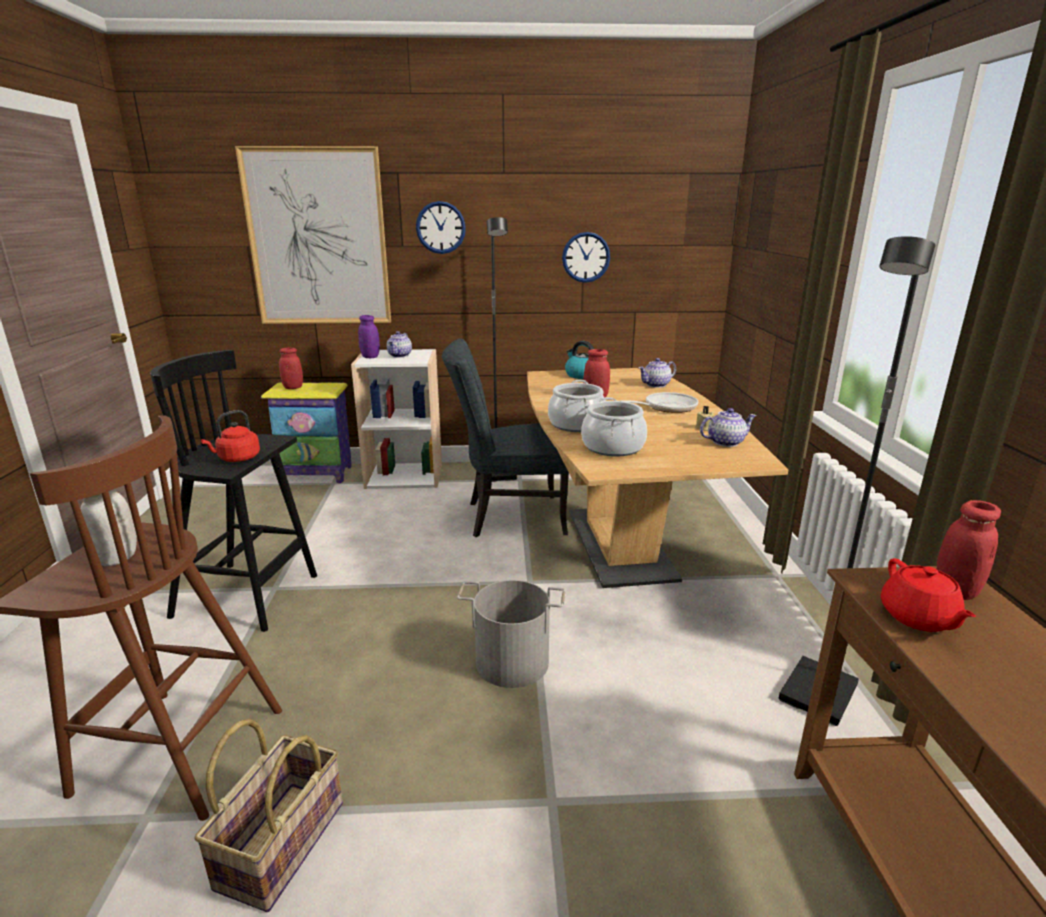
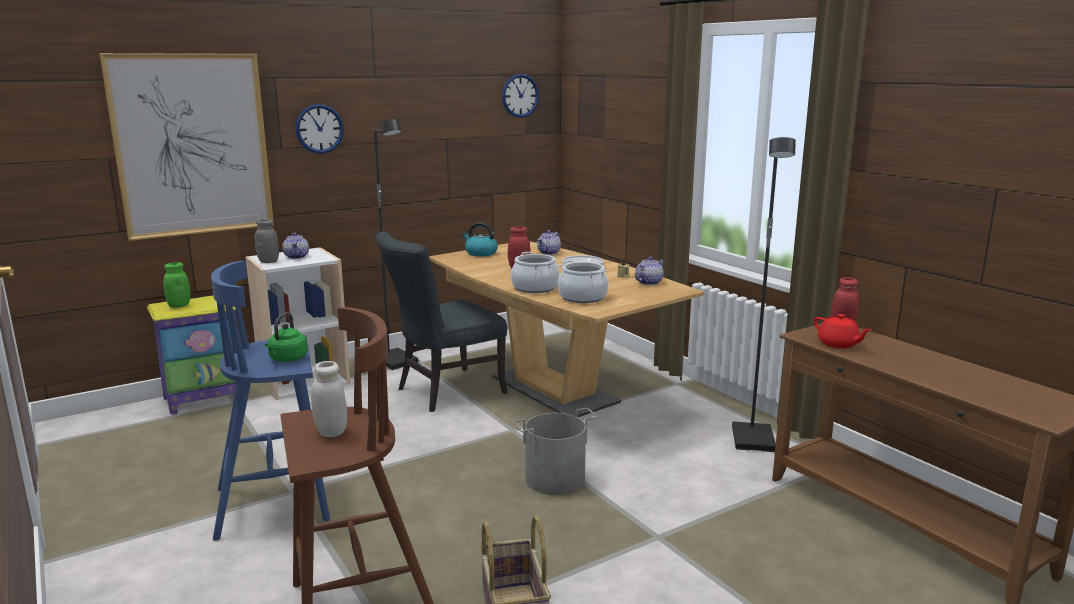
camera: 30 degrees left, 5 degrees down
black stool [150,350,317,632] -> blue stool [211,261,330,541]
red kettle [201,410,260,462] -> green kettle [265,313,308,362]
red jar [279,348,303,389] -> green jar [163,262,191,308]
purple jar [358,315,380,358] -> grey jar [255,219,279,263]
wall clock [562,232,610,283] -> wall clock moved to [502,74,539,118]

